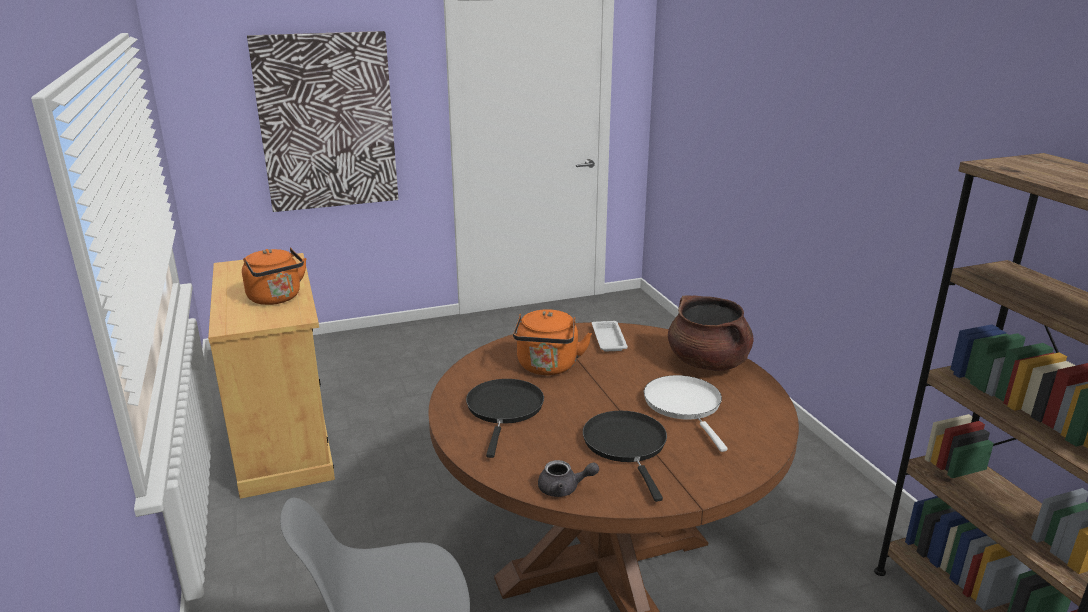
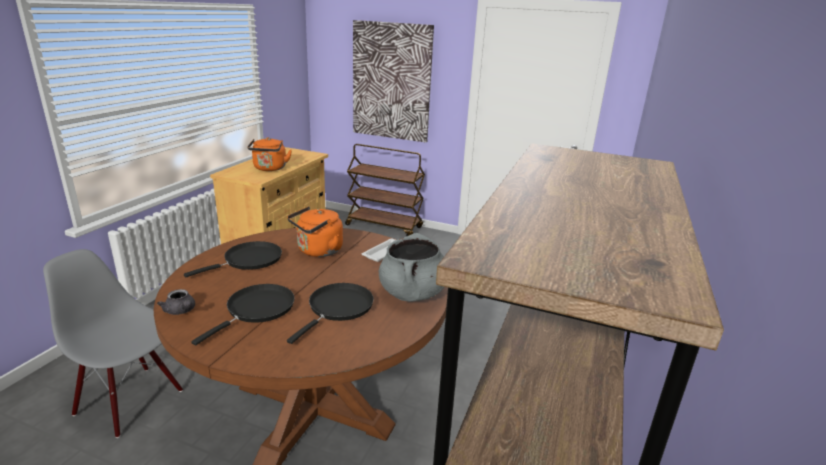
camera: 40 degrees right, 0 degrees up
white frying pan [644,375,727,452] -> black frying pan [287,283,374,344]
brown cooking pot [668,295,754,371] -> grey cooking pot [379,233,444,302]
none -> brown cart [345,144,425,236]

